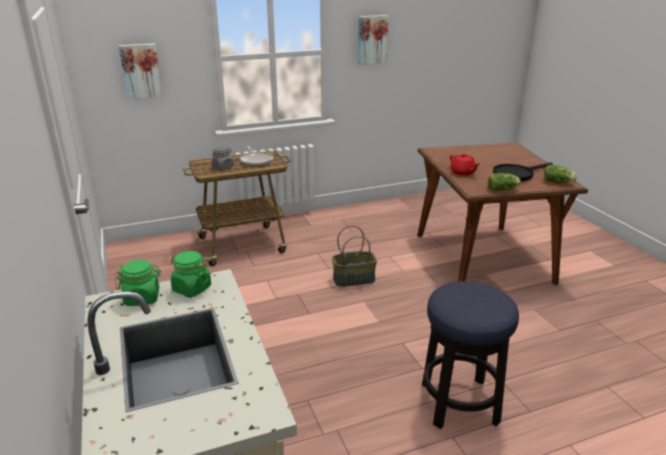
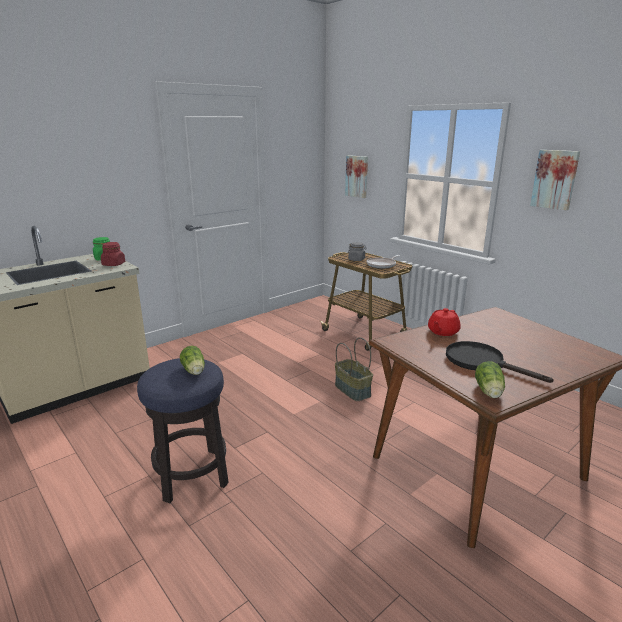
camera: 70 degrees right, 5 degrees down
green jar [171,251,211,297] -> red jar [101,242,125,266]
lettuce [488,173,521,191] -> lettuce moved to [180,346,205,375]

